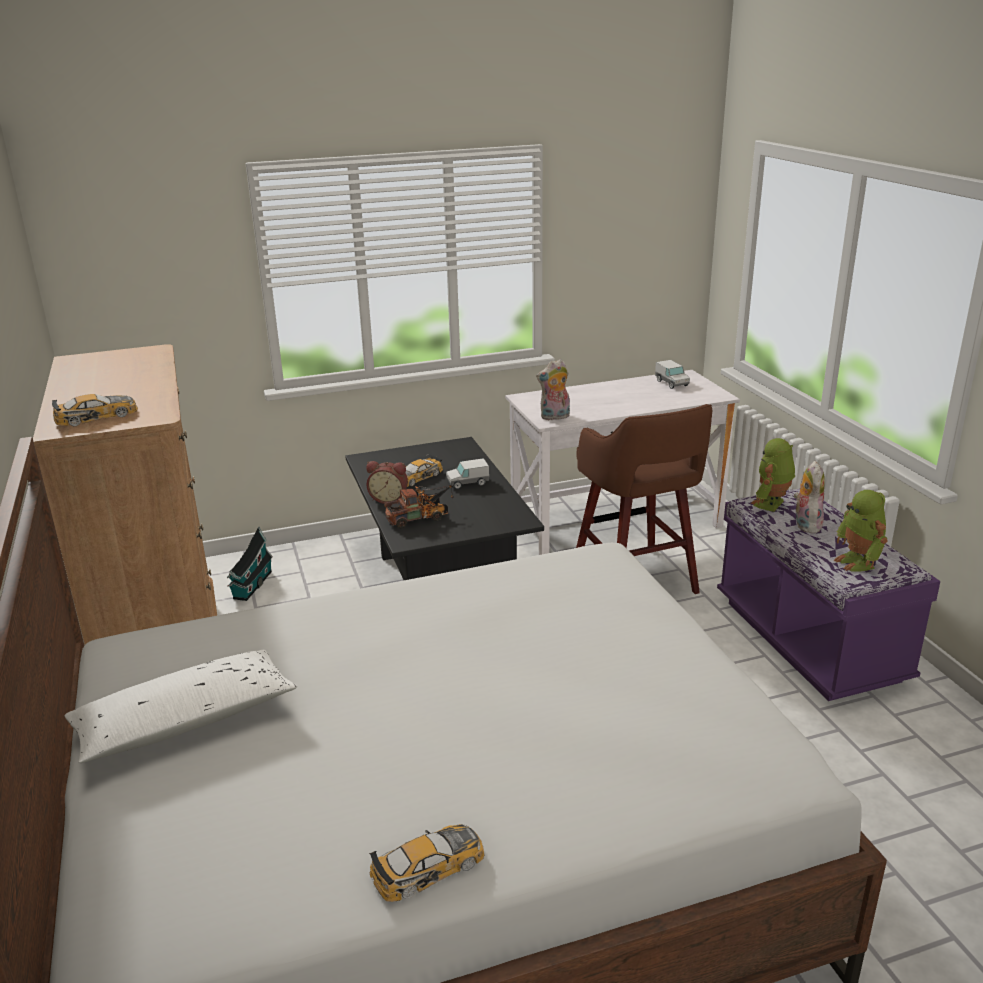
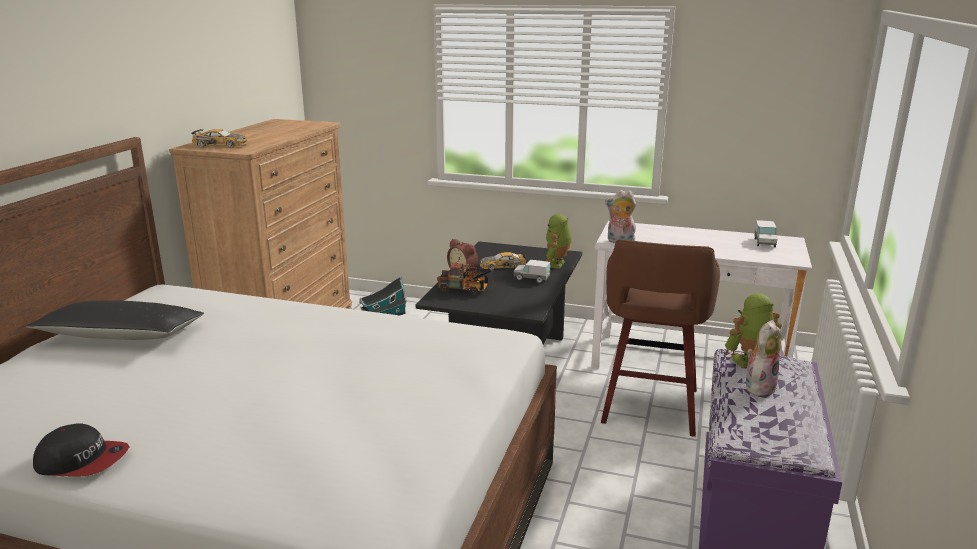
camera: 35 degrees right, 5 degrees down
white pillow [65,650,297,763] -> black pillow [26,300,204,340]
toy car [369,824,484,902] -> cap [33,423,129,477]
toy robot [834,490,887,572] -> toy robot moved to [546,214,572,269]

